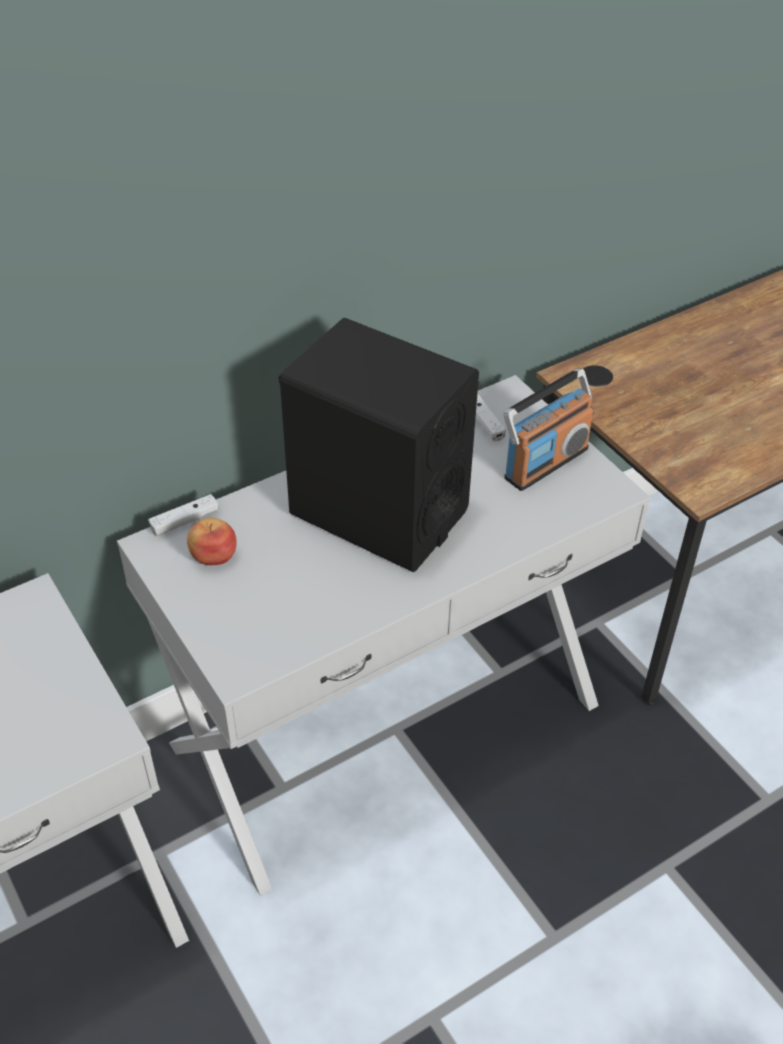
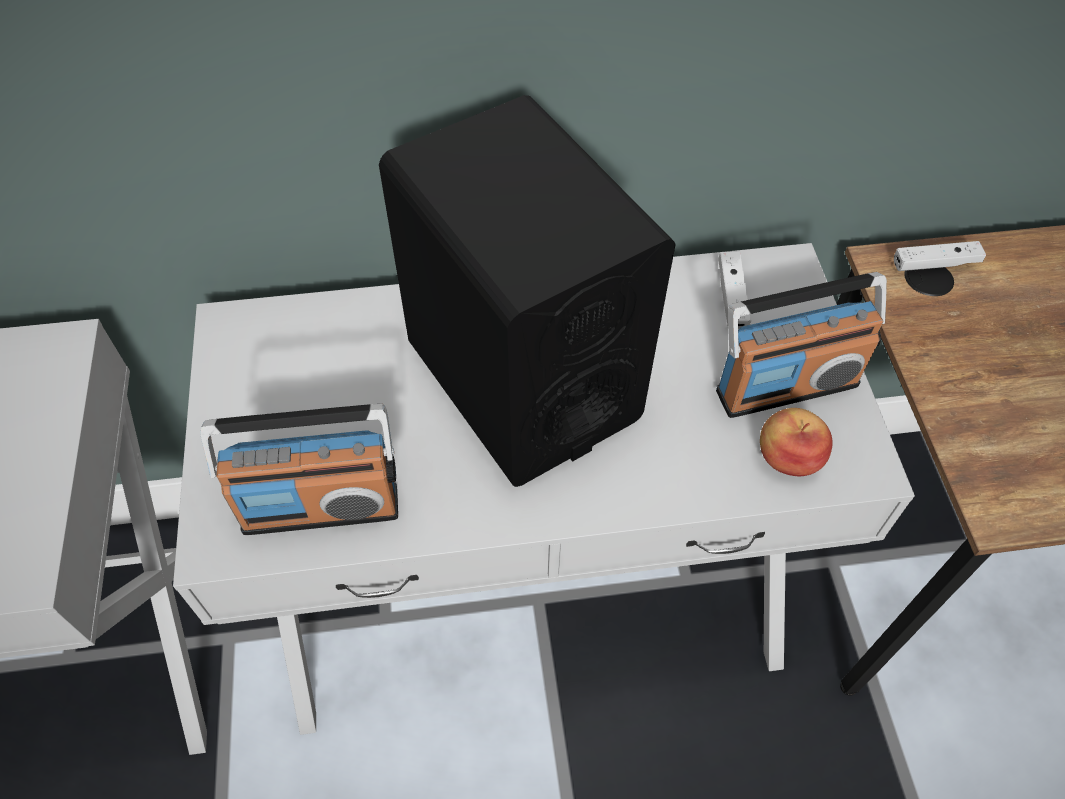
camera: 25 degrees right, 10 degrees up
white game controller [148,494,219,536] -> white game controller moved to [894,241,986,271]
apple [187,518,237,565] -> apple moved to [760,408,832,476]
none -> radio [200,404,398,535]

